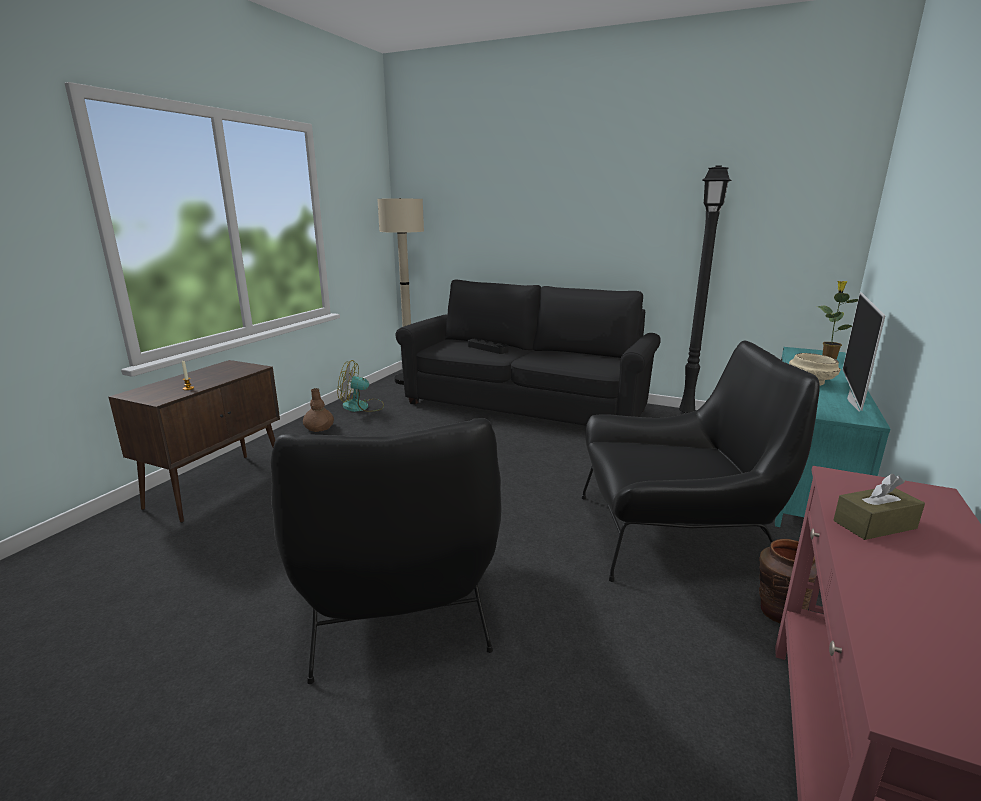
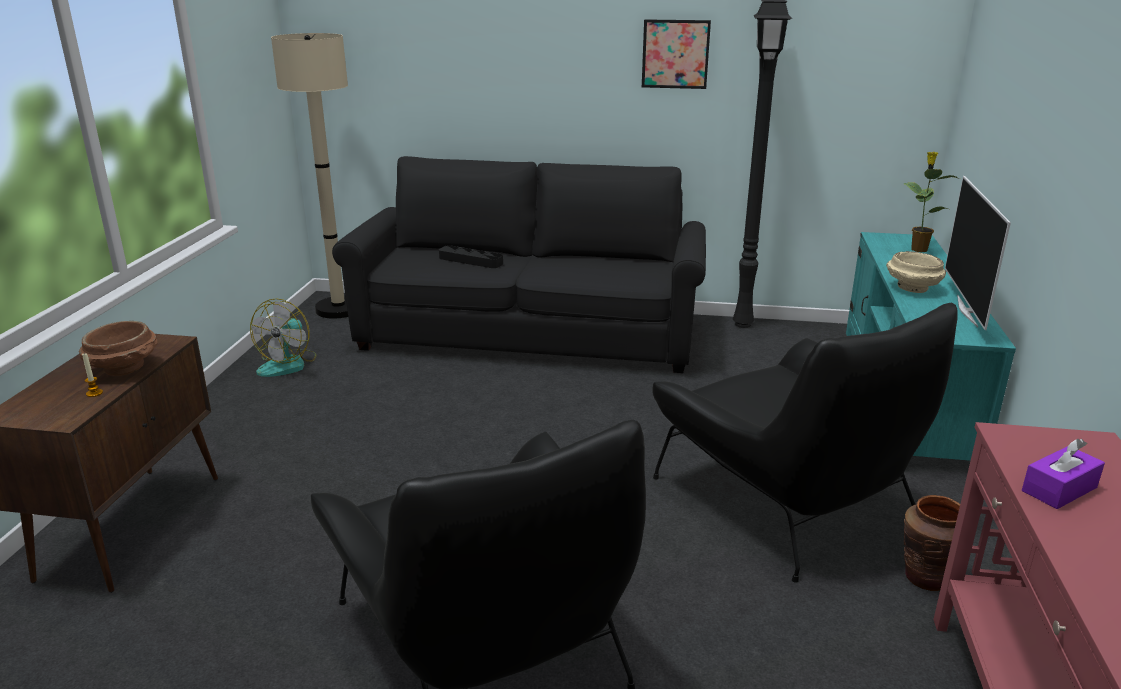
camera: 15 degrees left, 5 degrees up
brown vase [303,388,334,432] -> none
fan [338,360,384,412] -> fan turned 60 degrees counterclockwise [250,298,316,377]
black armchair [582,341,820,582] -> black armchair turned 75 degrees clockwise [652,303,958,583]
brown tissue box [833,474,925,540] -> purple tissue box [1022,439,1105,509]
none -> brown bowl [79,321,158,376]
none -> picture [642,19,711,89]

